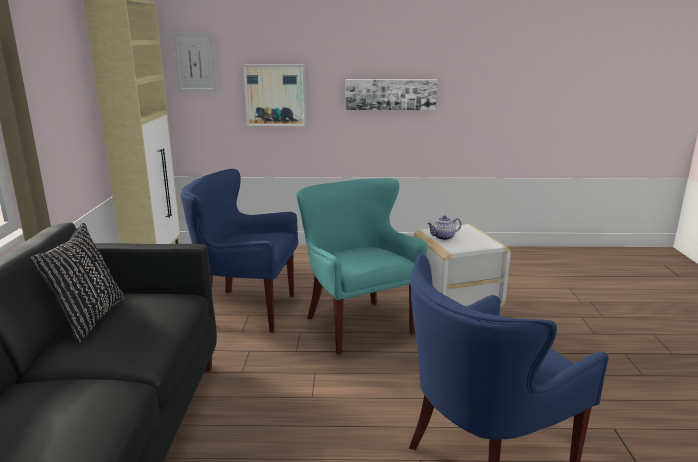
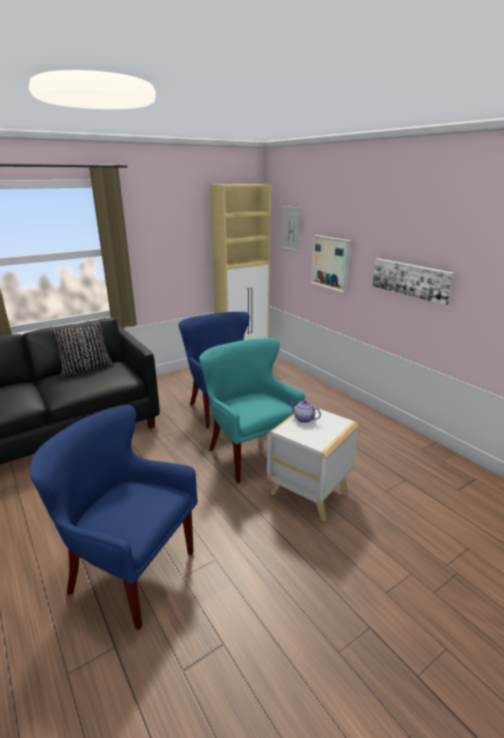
camera: 55 degrees right, 5 degrees up
turquoise armchair [296,178,427,355] -> turquoise armchair turned 60 degrees counterclockwise [199,338,305,484]

